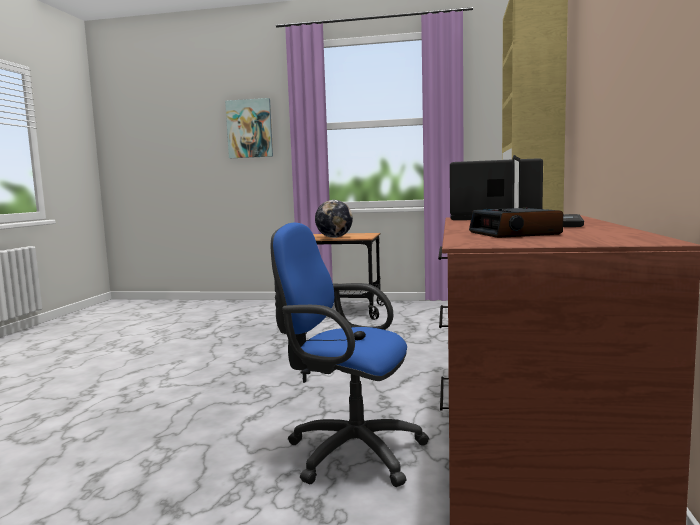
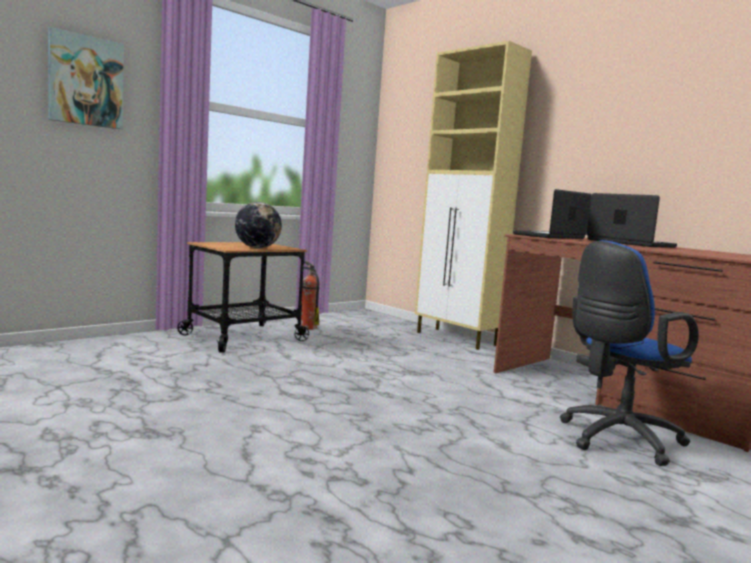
camera: 55 degrees left, 0 degrees up
alarm clock [469,207,563,238] -> none
none -> fire extinguisher [300,261,320,330]

